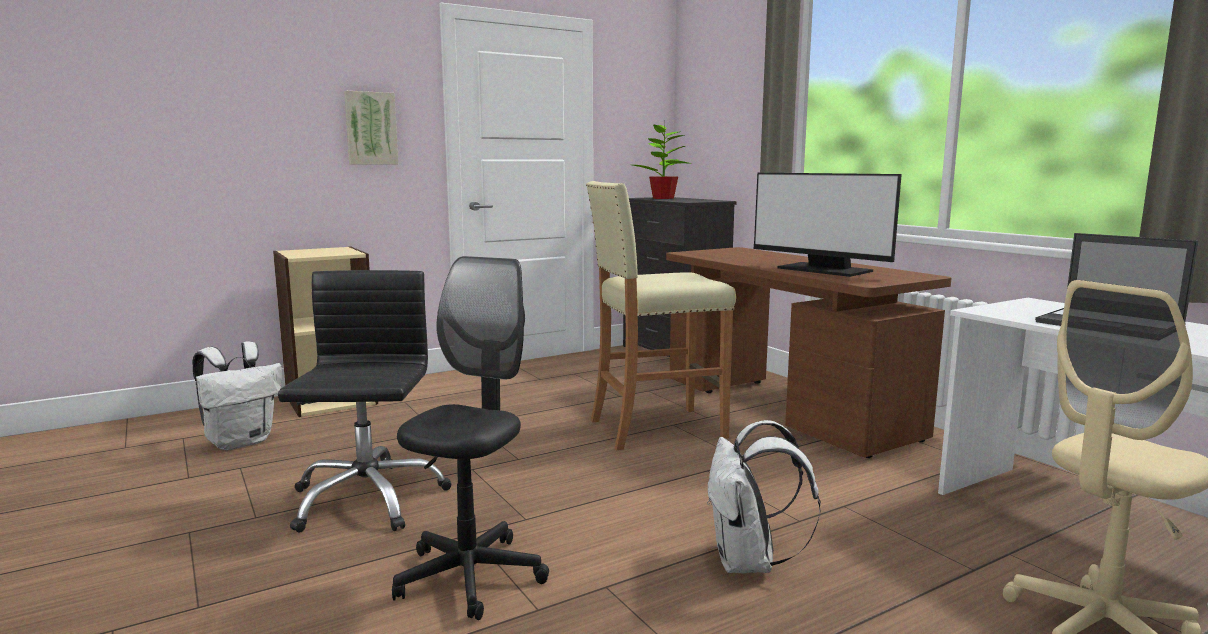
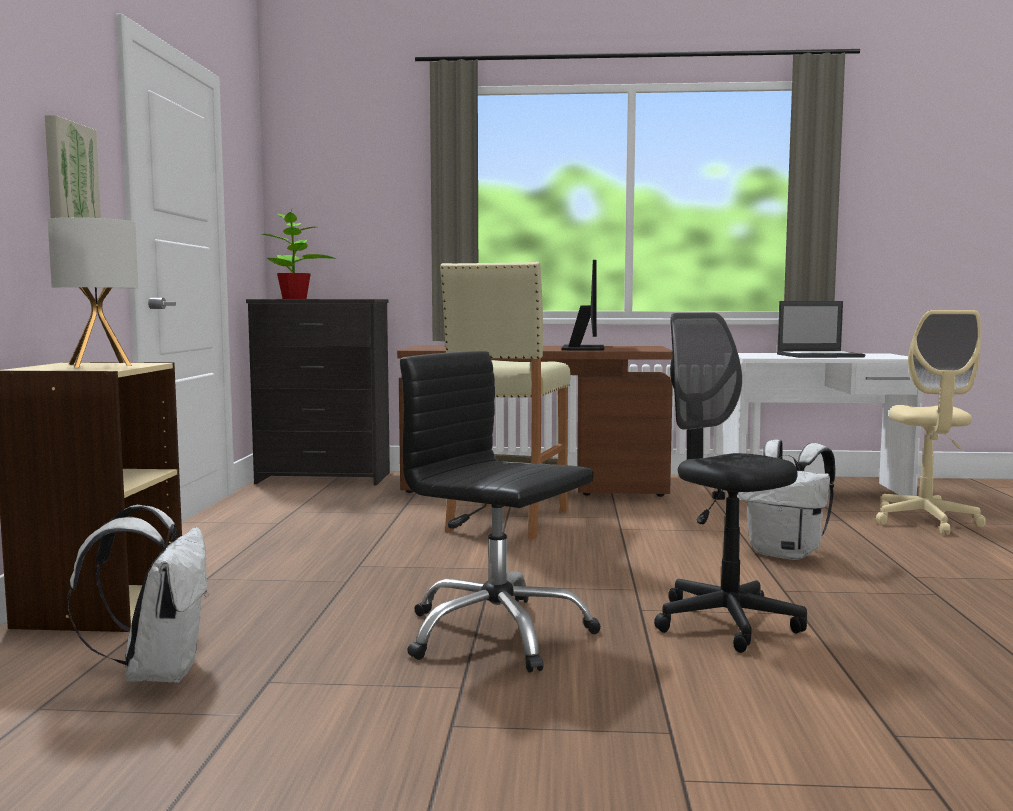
camera: 55 degrees left, 5 degrees down
monitor [754,173,902,277] -> monitor turned 75 degrees counterclockwise [561,260,604,351]
none -> table lamp [48,217,138,368]

